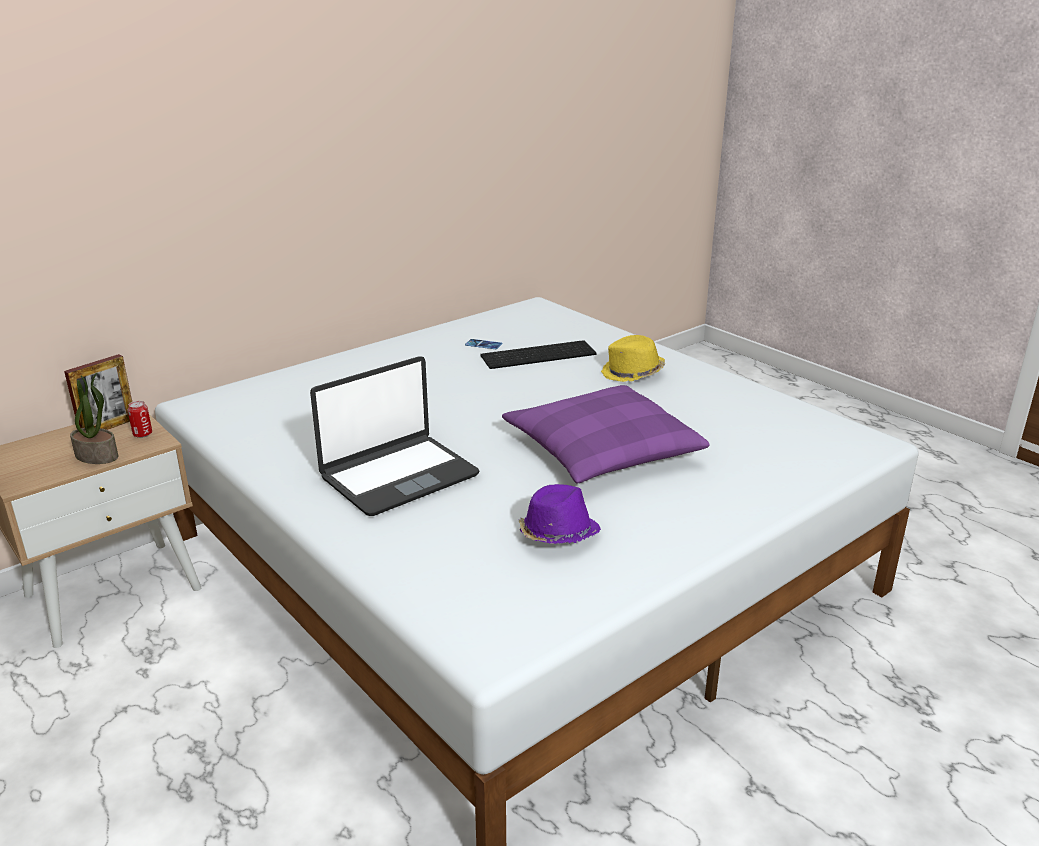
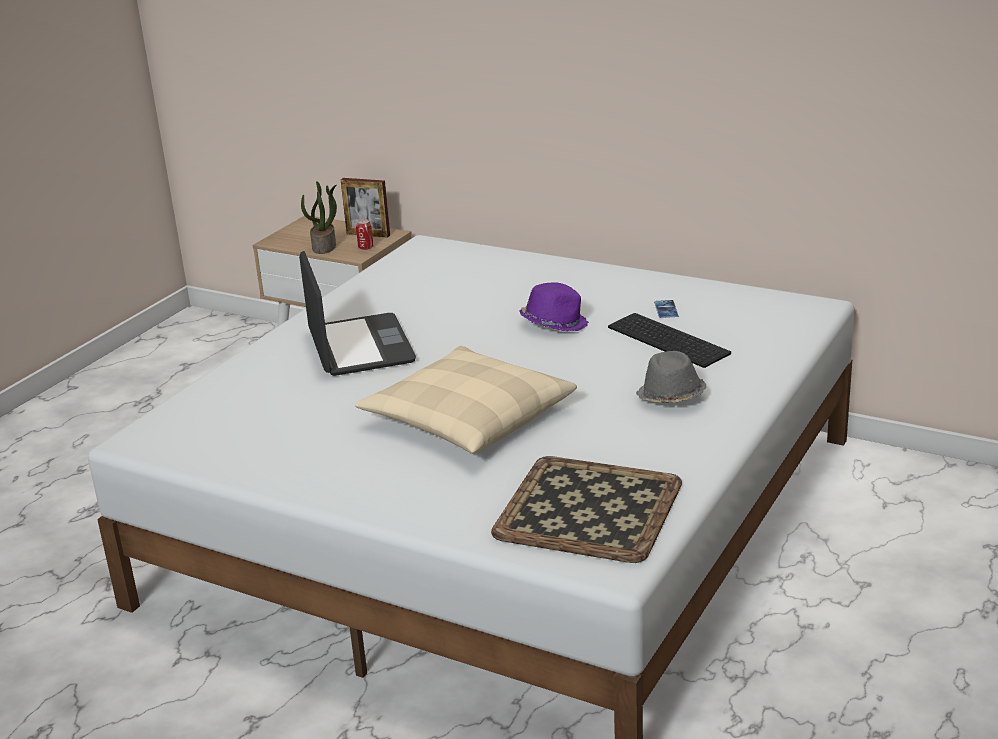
camera: 70 degrees right, 0 degrees up
laptop [310,356,479,516] -> laptop turned 135 degrees counterclockwise [299,251,416,376]
purple pillow [502,385,710,484] -> beige pillow [355,346,577,454]
purple hat [519,484,601,544] -> purple hat moved to [519,282,589,332]
yellow hat [601,335,665,382] -> grey hat [636,351,707,403]
none -> tray [491,456,682,563]

